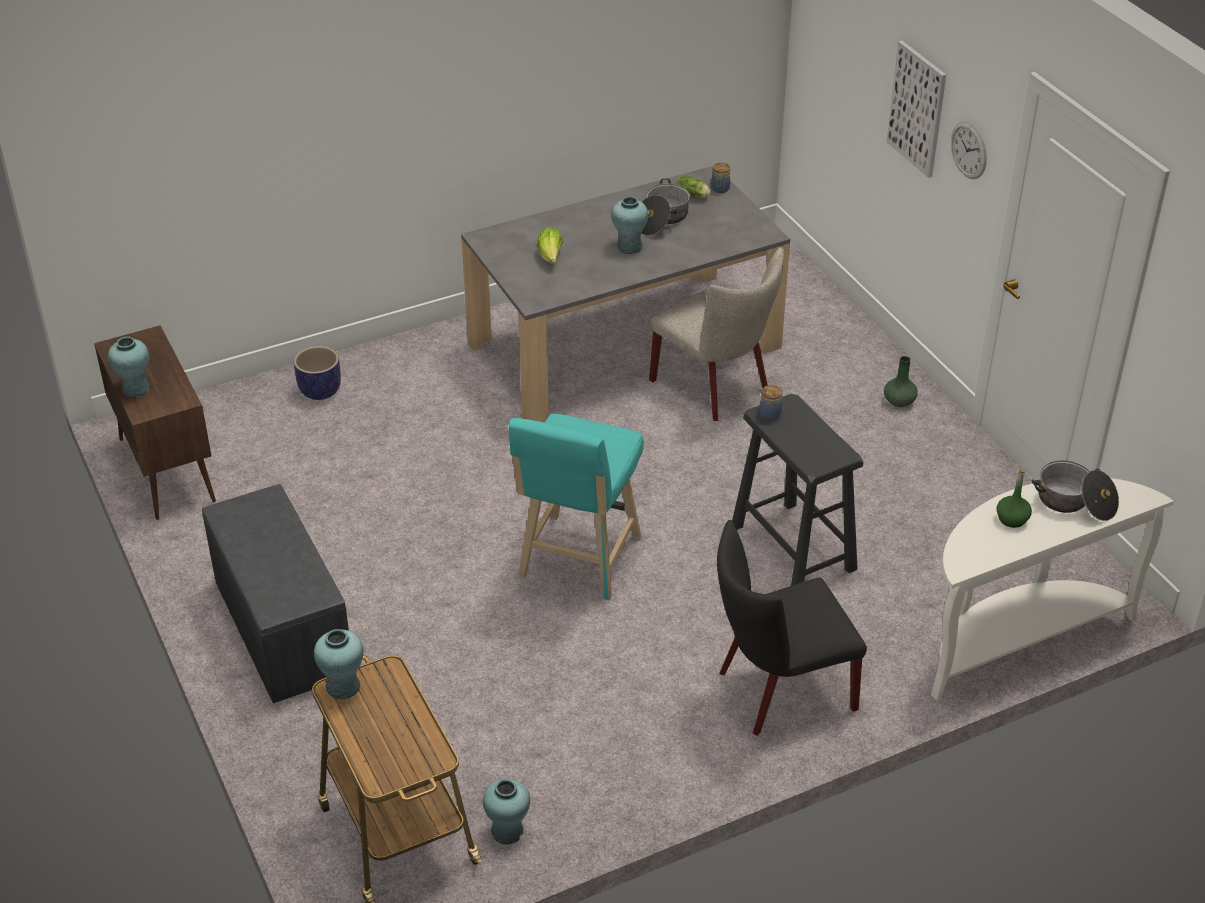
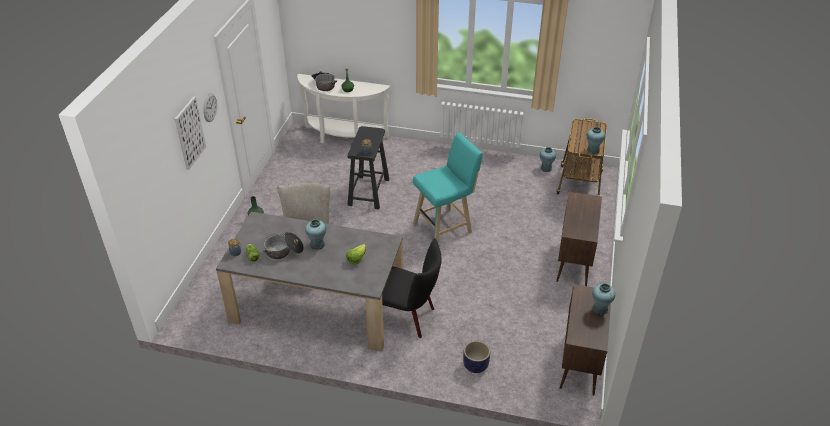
camera: 140 degrees left, 0 degrees up
grey bench [202,484,349,703] -> brown cabinet [556,192,602,286]
black chair [717,520,867,736] -> black chair moved to [382,238,442,338]

